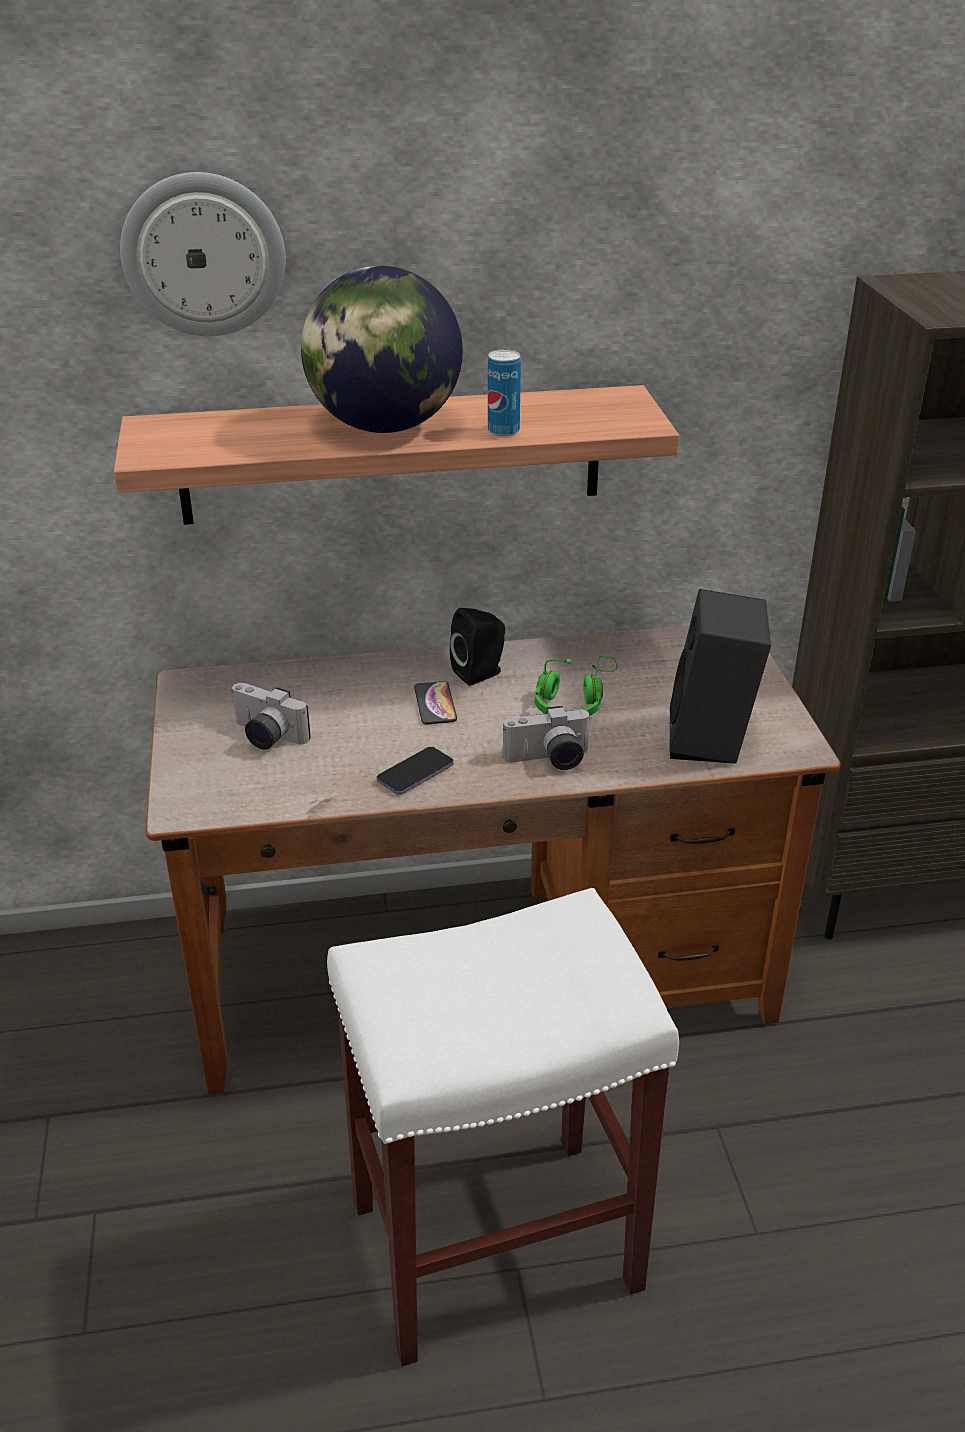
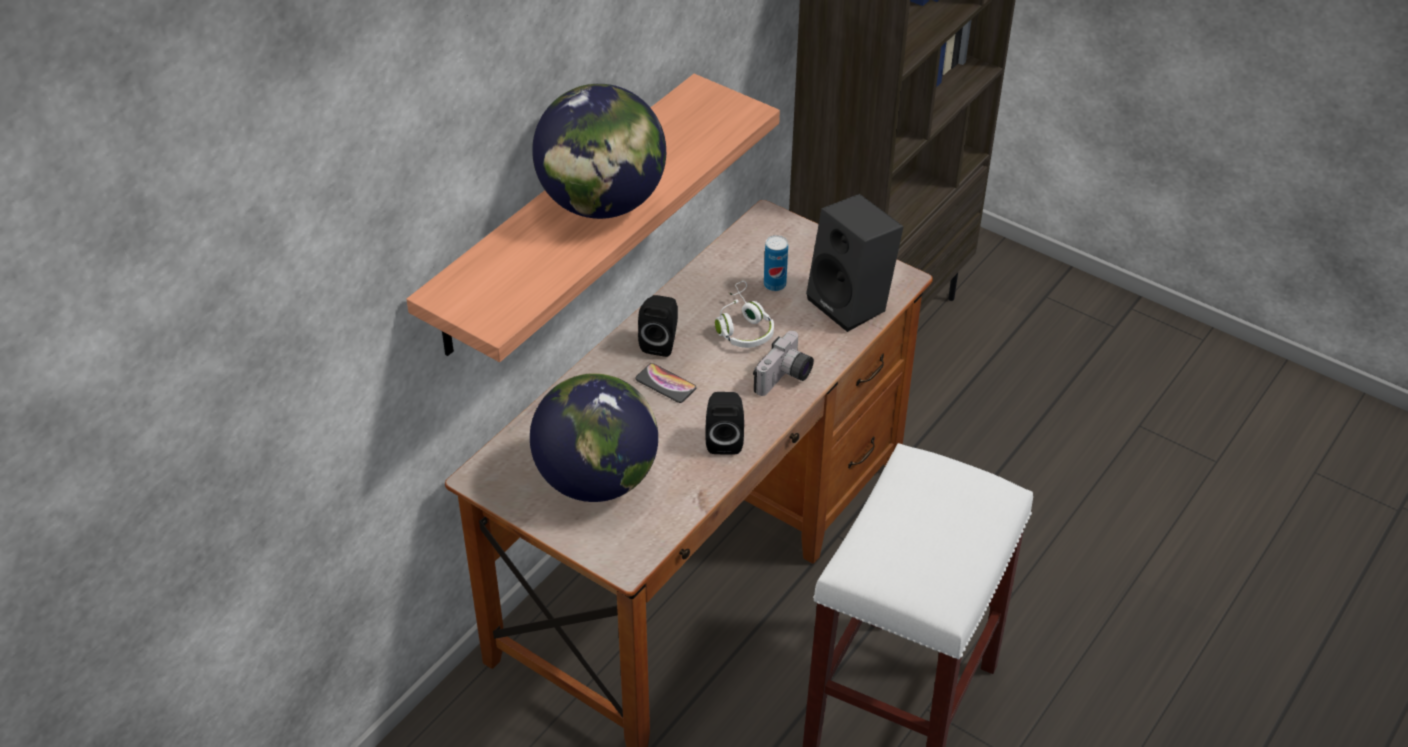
camera: 45 degrees left, 10 degrees up
wall clock [120,172,286,336] -> none
camera [231,683,311,750] -> globe [530,373,658,502]
phone [377,747,454,795] -> black speaker [706,392,744,455]
can [488,349,521,436] -> can moved to [764,235,788,291]
green headphones [535,656,618,716] -> white headphones [715,281,774,348]

